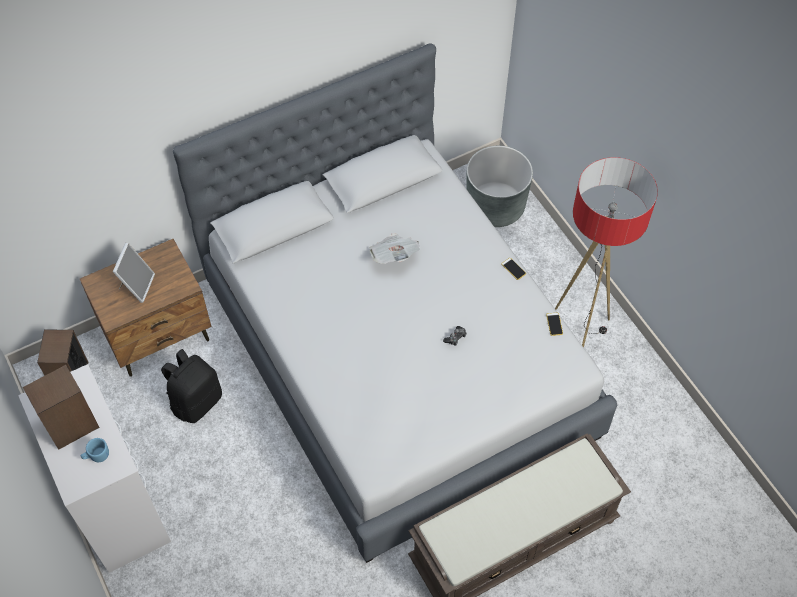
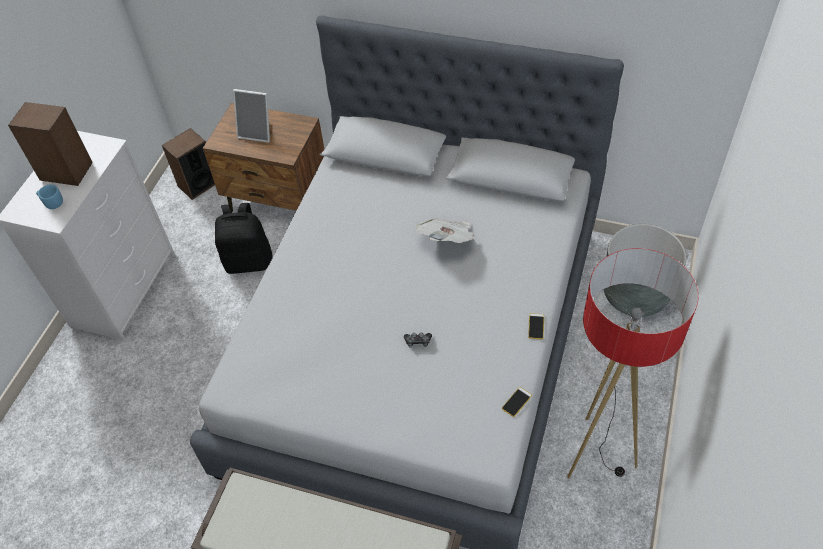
camera: 50 degrees right, 5 degrees down
picture frame [113,242,155,303] -> picture frame turned 45 degrees clockwise [233,89,270,143]

